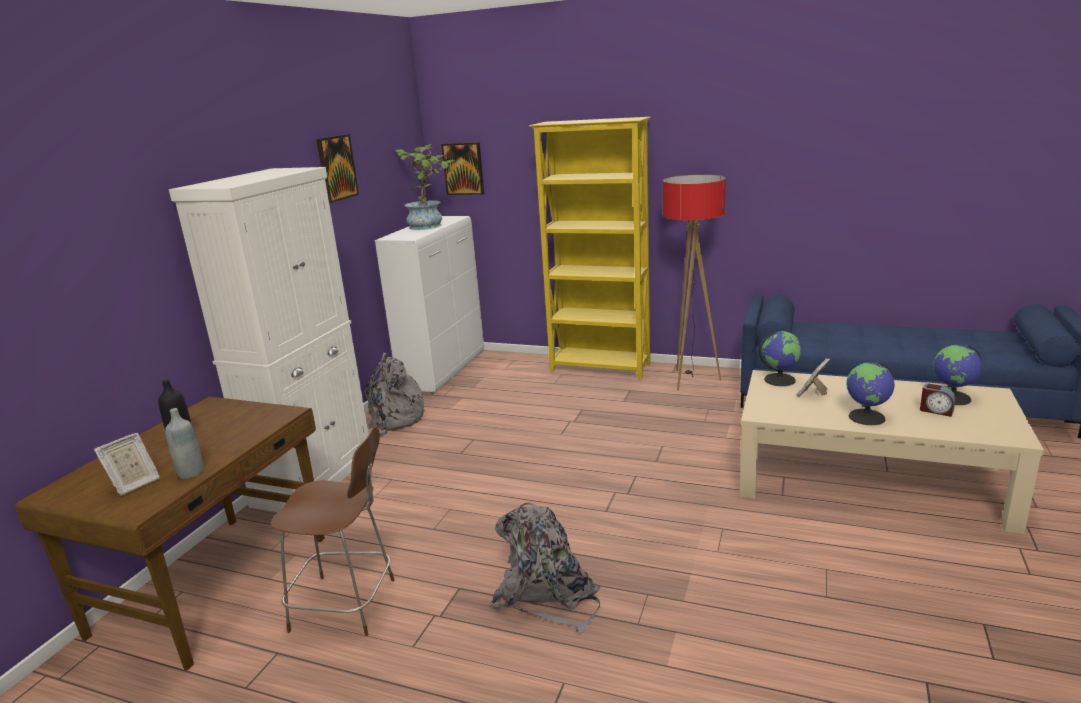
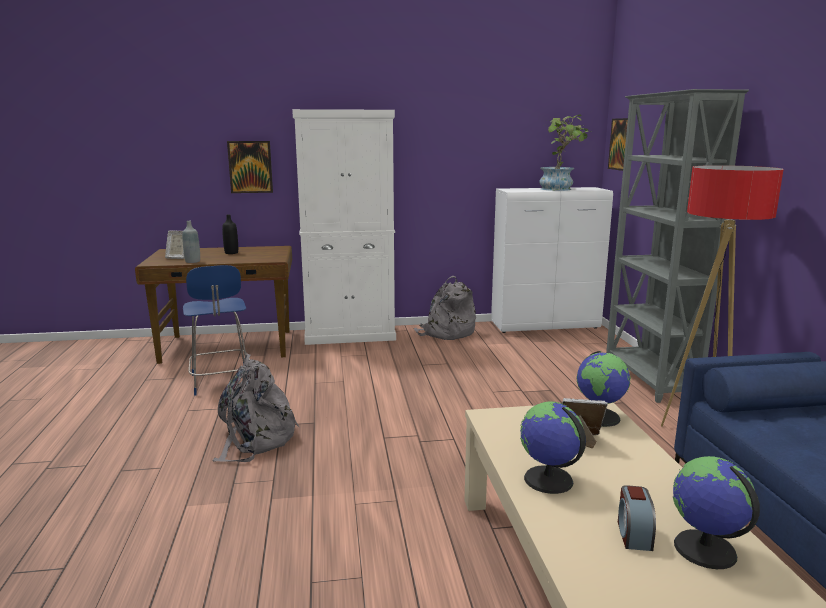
camera: 60 degrees right, 5 degrees down
brown stool [271,427,394,636] -> blue stool [183,265,250,395]
picture [316,134,359,203] -> picture moved to [227,141,273,193]
yellow bookcase [529,117,651,379] -> grey bookcase [606,89,749,403]

